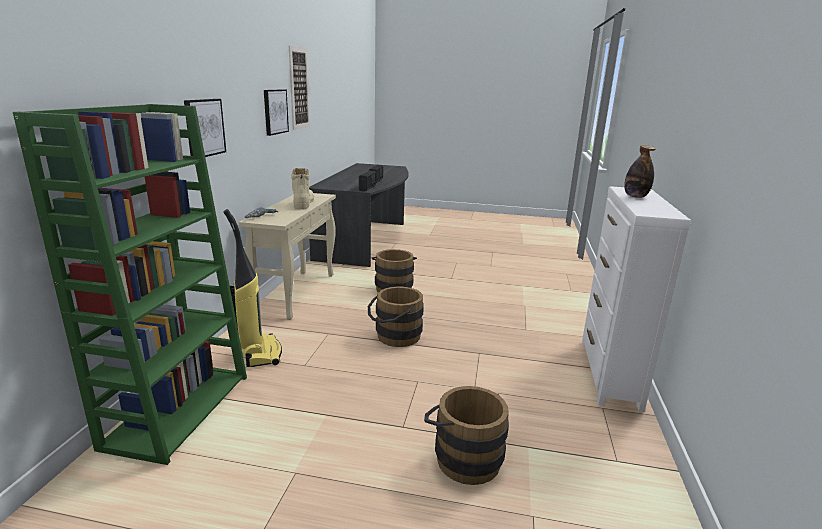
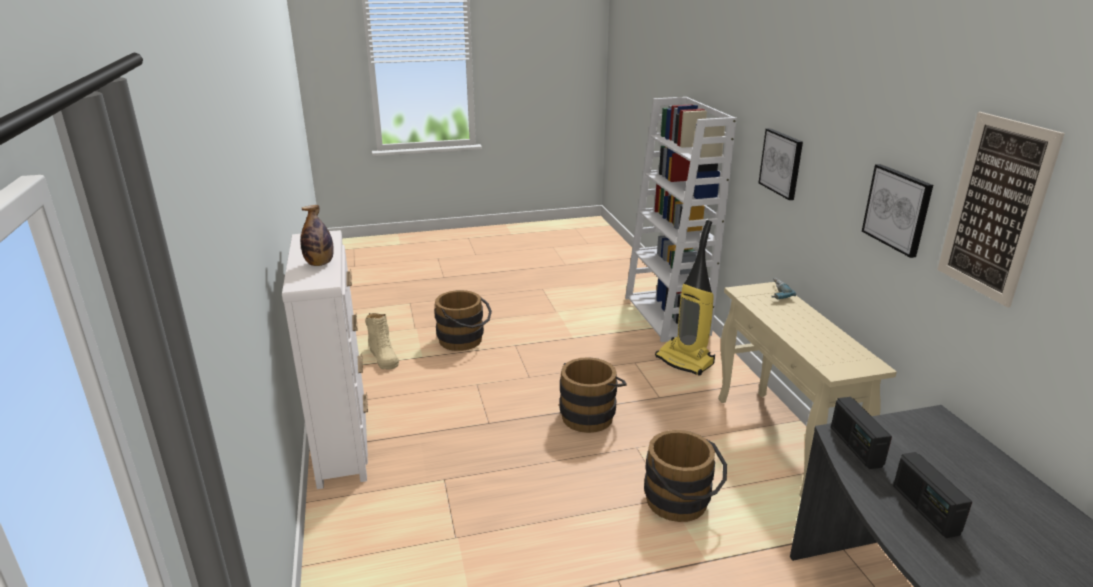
camera: 155 degrees right, 5 degrees up
green bookcase [13,104,247,465] -> white bookcase [625,97,737,342]
beige boot [291,168,314,210] -> beige boot moved to [365,313,399,370]

